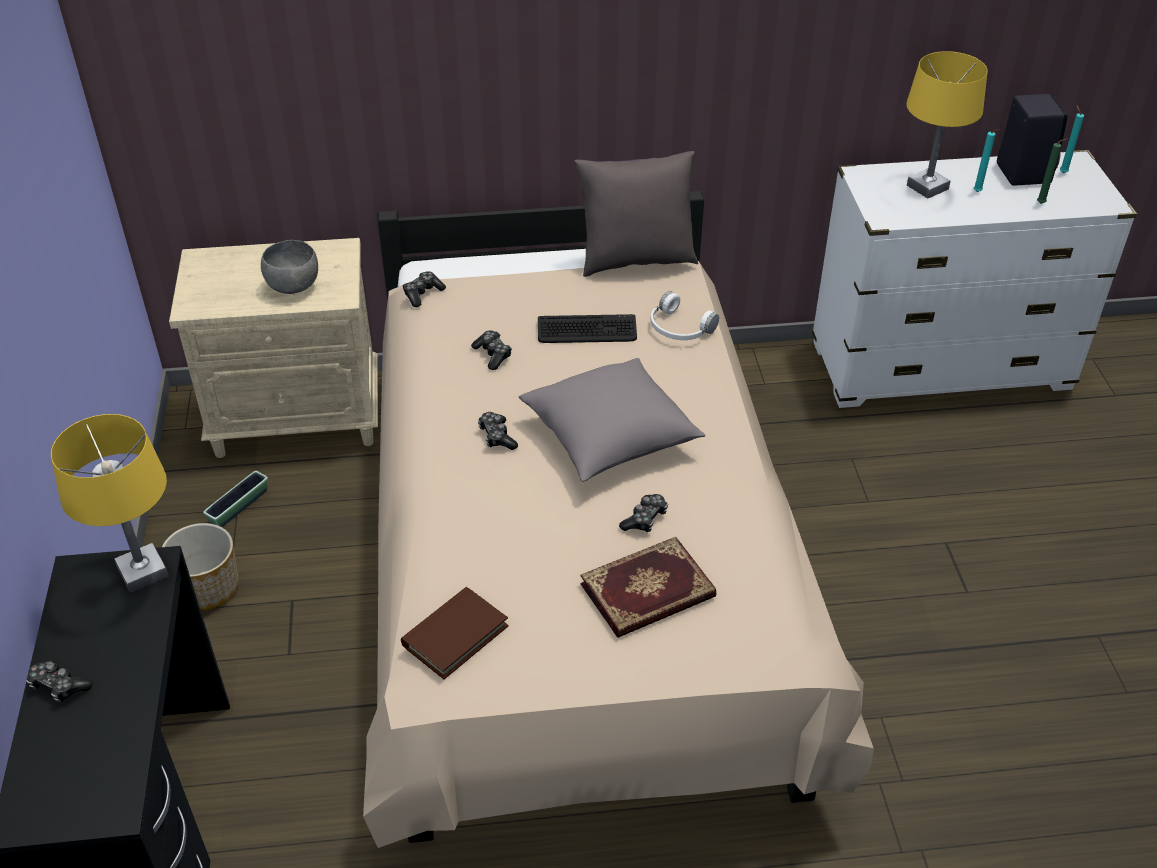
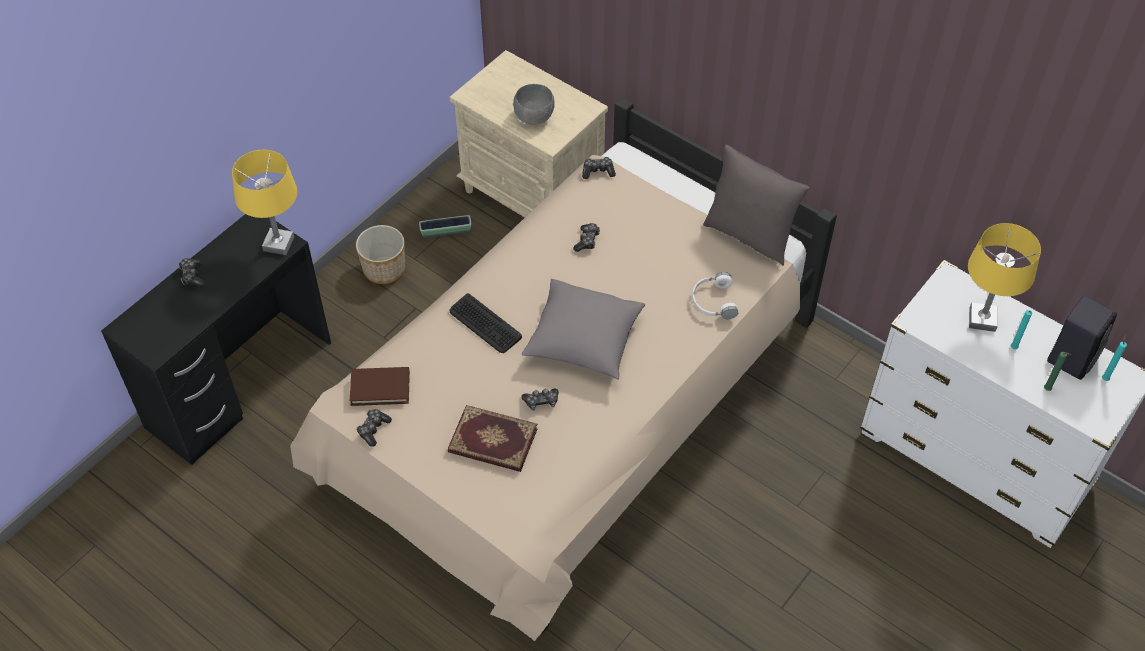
camera: 45 degrees right, 10 degrees up
game controller [478,412,518,450] -> game controller moved to [356,409,392,447]
keyboard [538,314,637,343] -> keyboard moved to [450,293,522,353]

